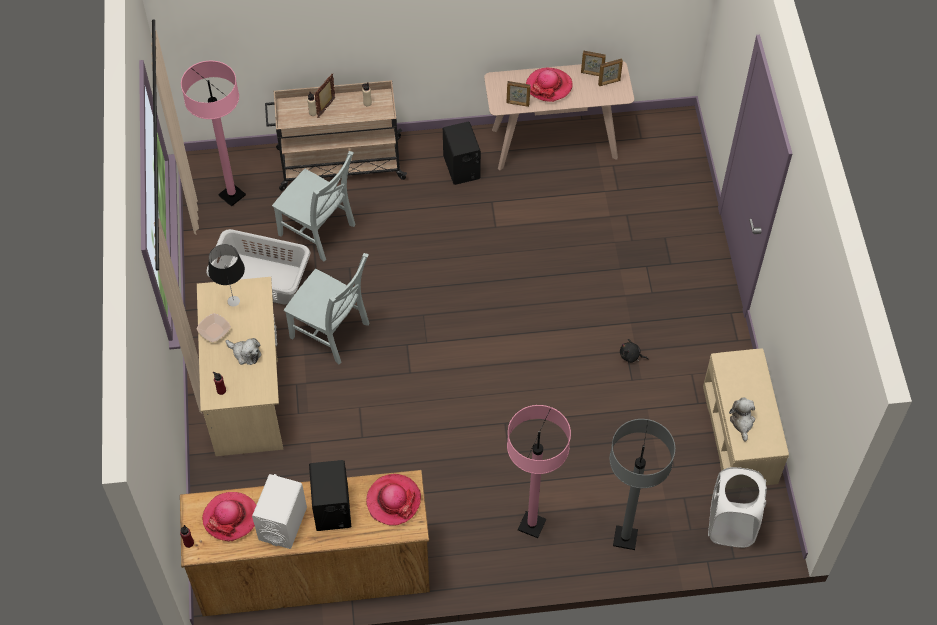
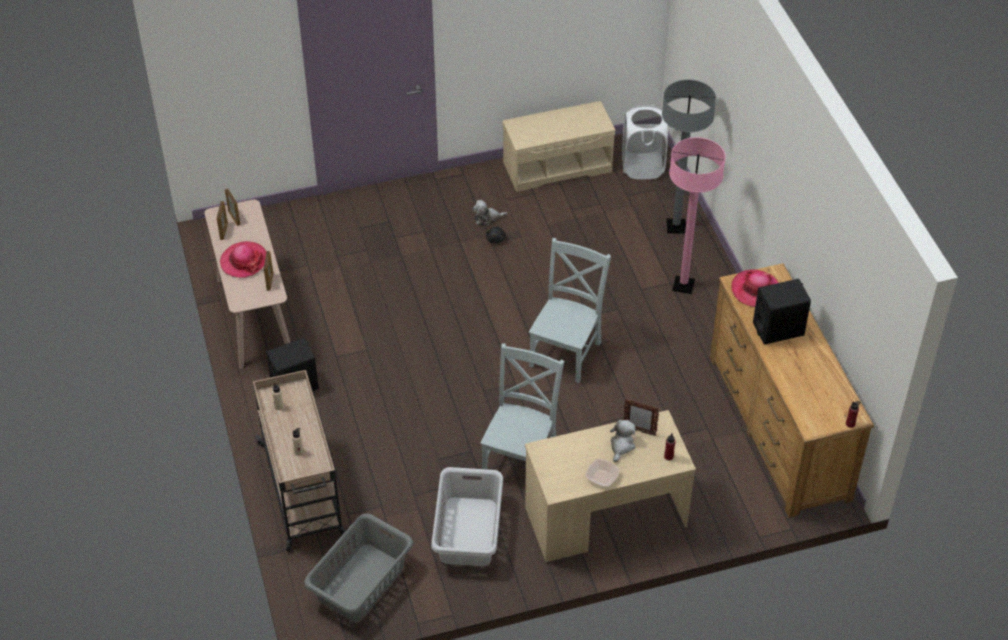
camera: 100 degrees left, 10 degrees down
pink floor lamp [181,61,246,207] -> grey laundry basket [304,514,413,622]
hat [202,492,257,541] -> none
table lamp [208,244,245,306] -> none
white speaker [252,474,307,549] -> none
grey chair [272,151,355,262] -> grey chair moved to [529,238,611,383]
picture frame [314,73,335,118] -> picture frame moved to [623,399,659,436]
plush toy [729,397,755,442] -> plush toy moved to [472,200,508,226]

